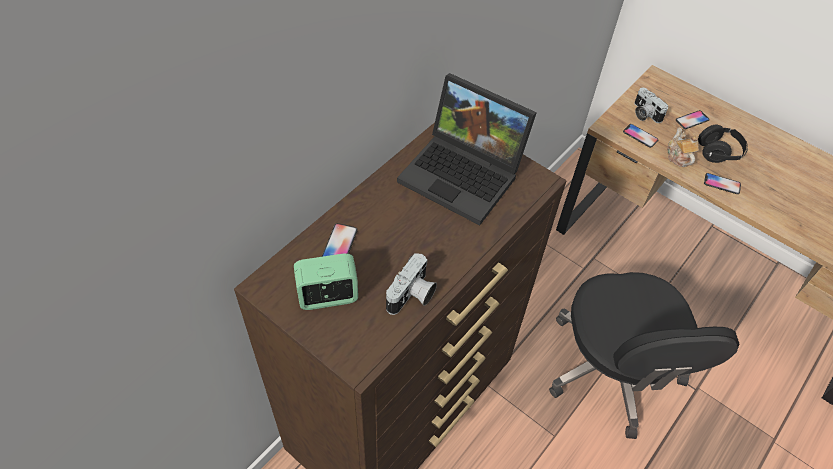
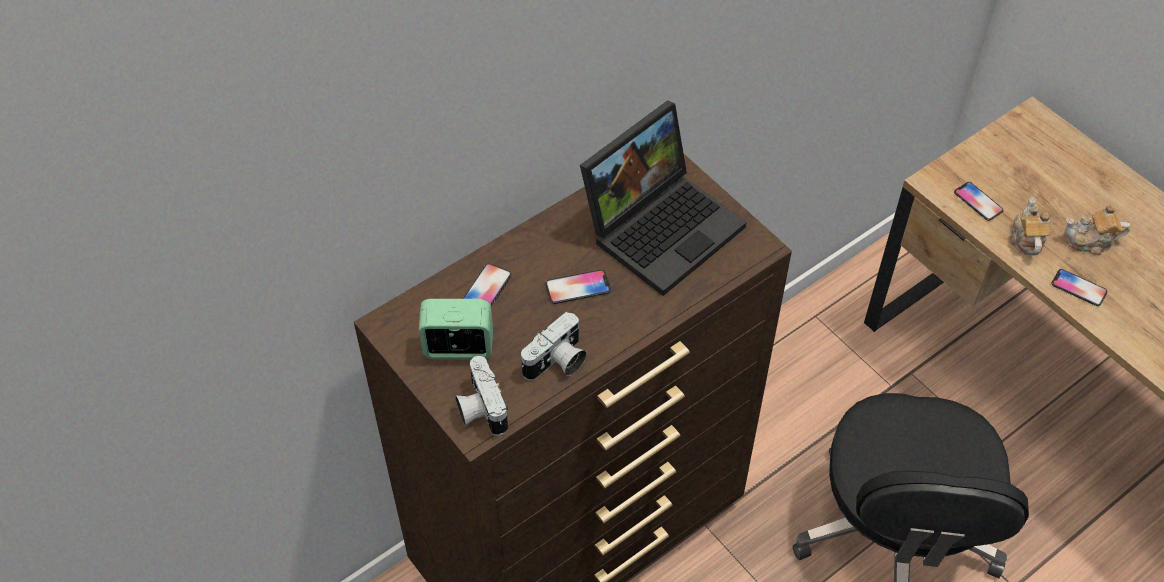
camera: 15 degrees right, 0 degrees up
laptop [397,73,537,225] -> laptop turned 90 degrees counterclockwise [580,100,747,296]
camera [634,87,668,123] -> camera moved to [455,356,508,436]
phone [676,110,710,129] -> phone moved to [545,270,611,304]
black headphones [698,124,748,163] -> teapot [1065,205,1130,255]

